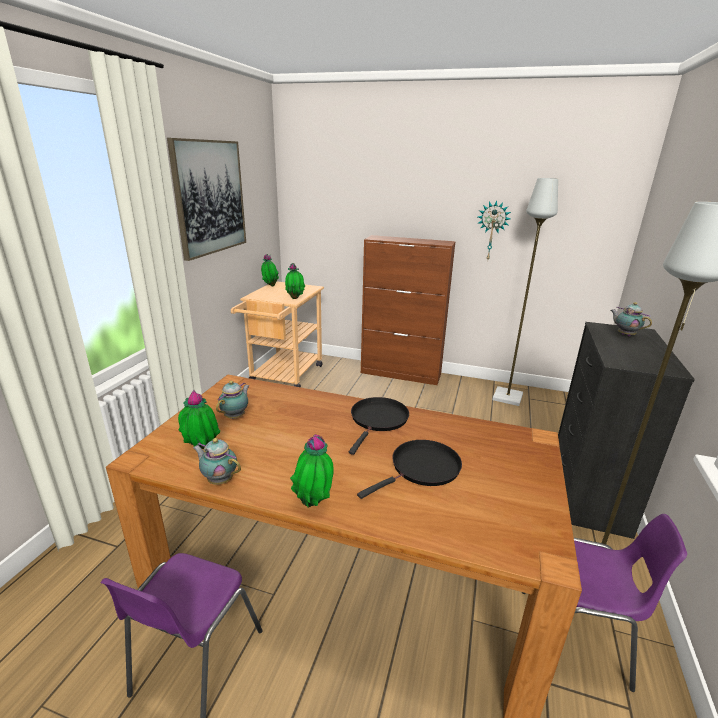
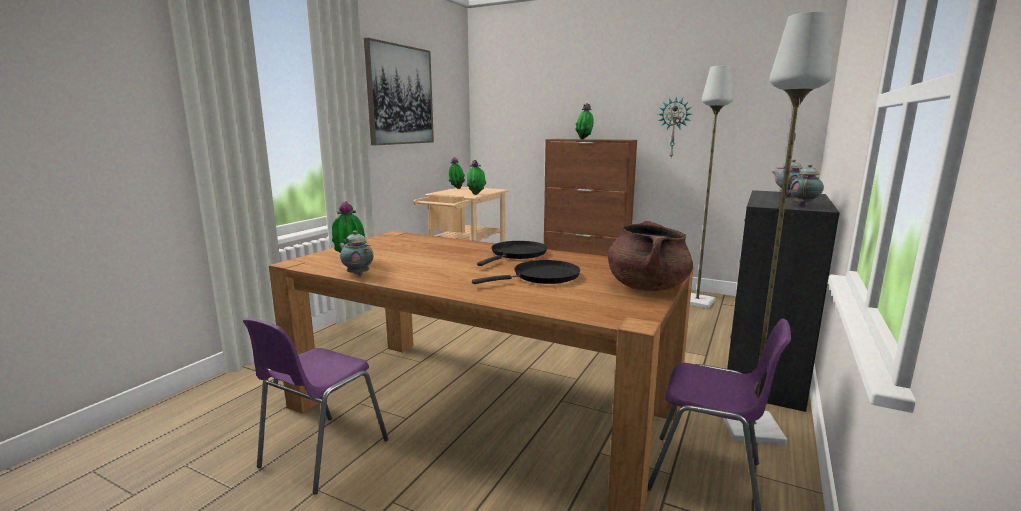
camera: 10 degrees right, 10 degrees down
teapot [216,381,250,419] -> teapot moved to [790,164,824,206]
potted plant [290,434,334,508] -> potted plant moved to [575,103,594,139]
none -> brown cooking pot [608,221,693,291]

